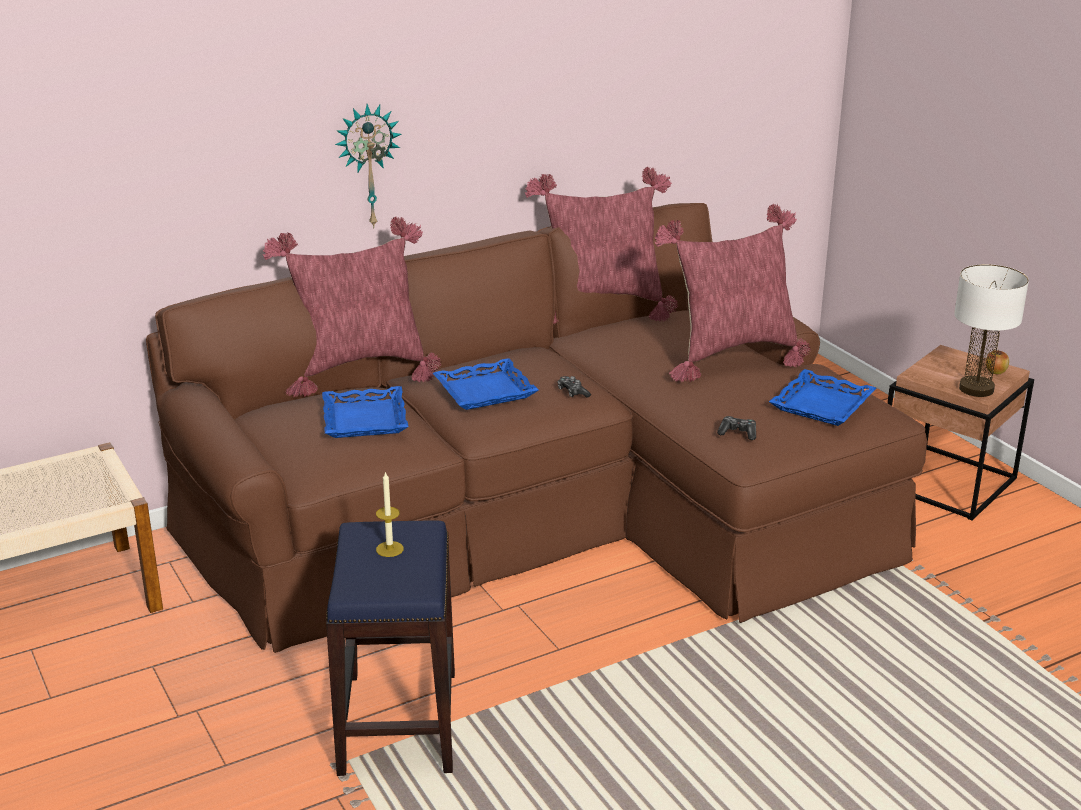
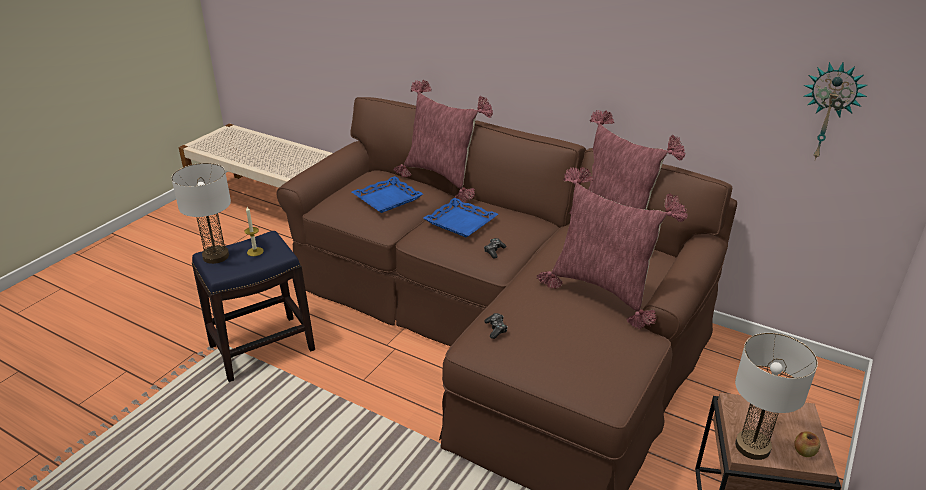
camera: 60 degrees right, 5 degrees up
wall clock [335,104,402,229] -> wall clock moved to [804,62,867,160]
blue tray [769,369,877,426] -> none
none -> table lamp [171,163,231,264]

